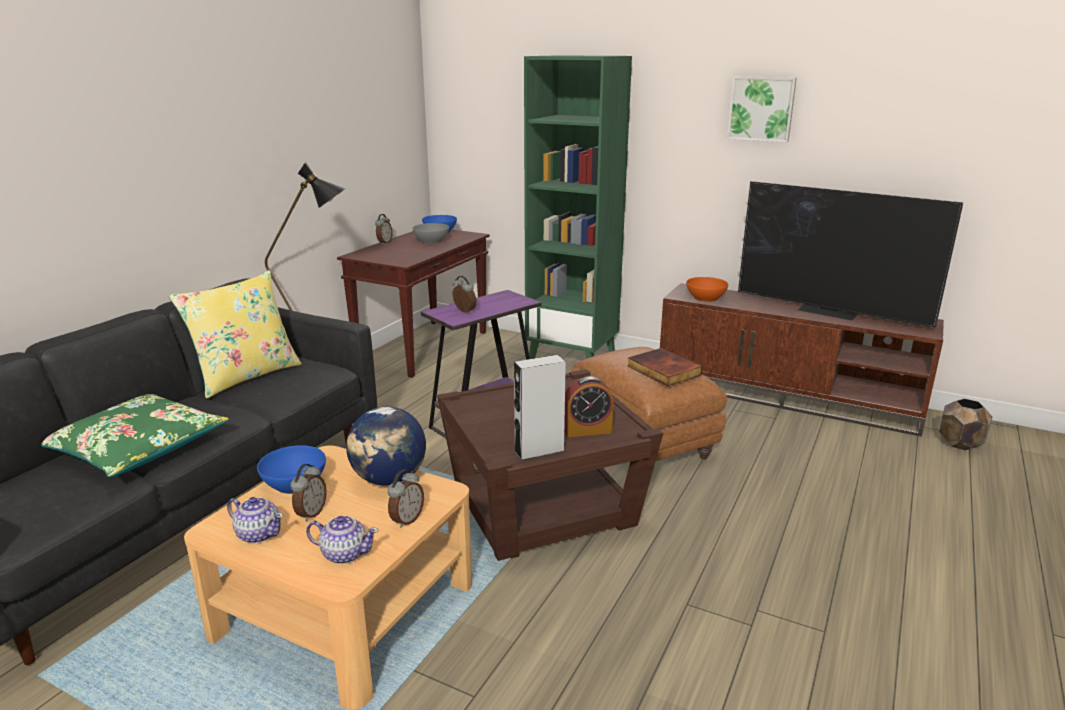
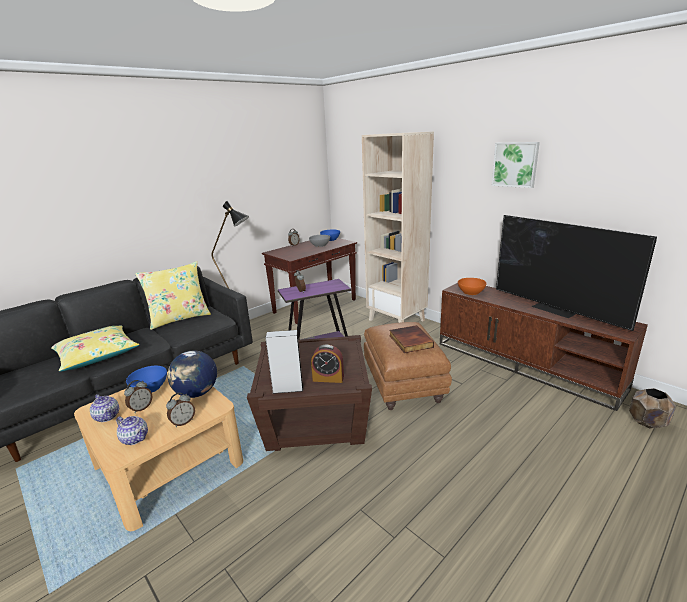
camera: 20 degrees right, 0 degrees up
green pillow [41,394,229,477] -> yellow pillow [51,326,139,372]
green bookcase [524,55,632,359] -> beige bookcase [362,132,434,323]

